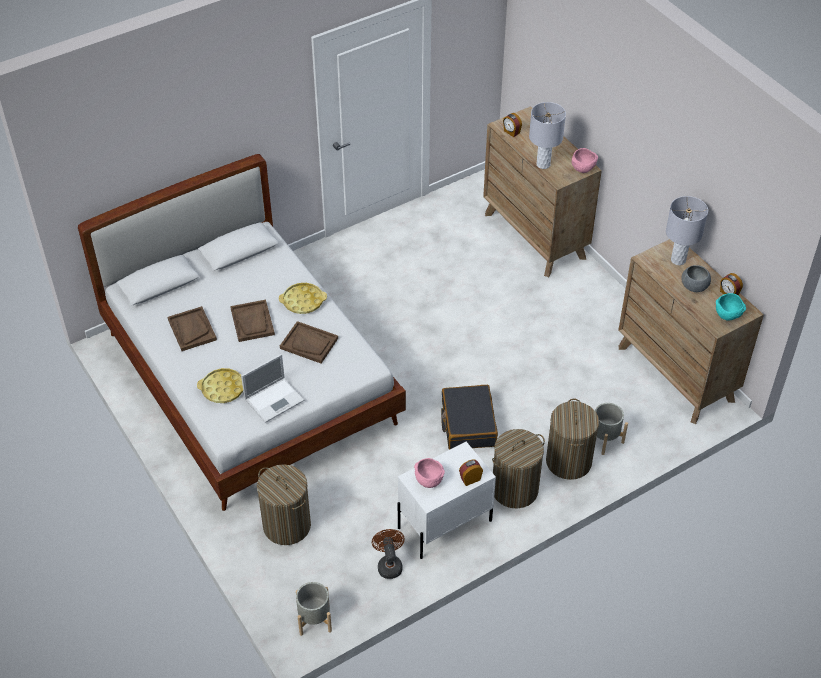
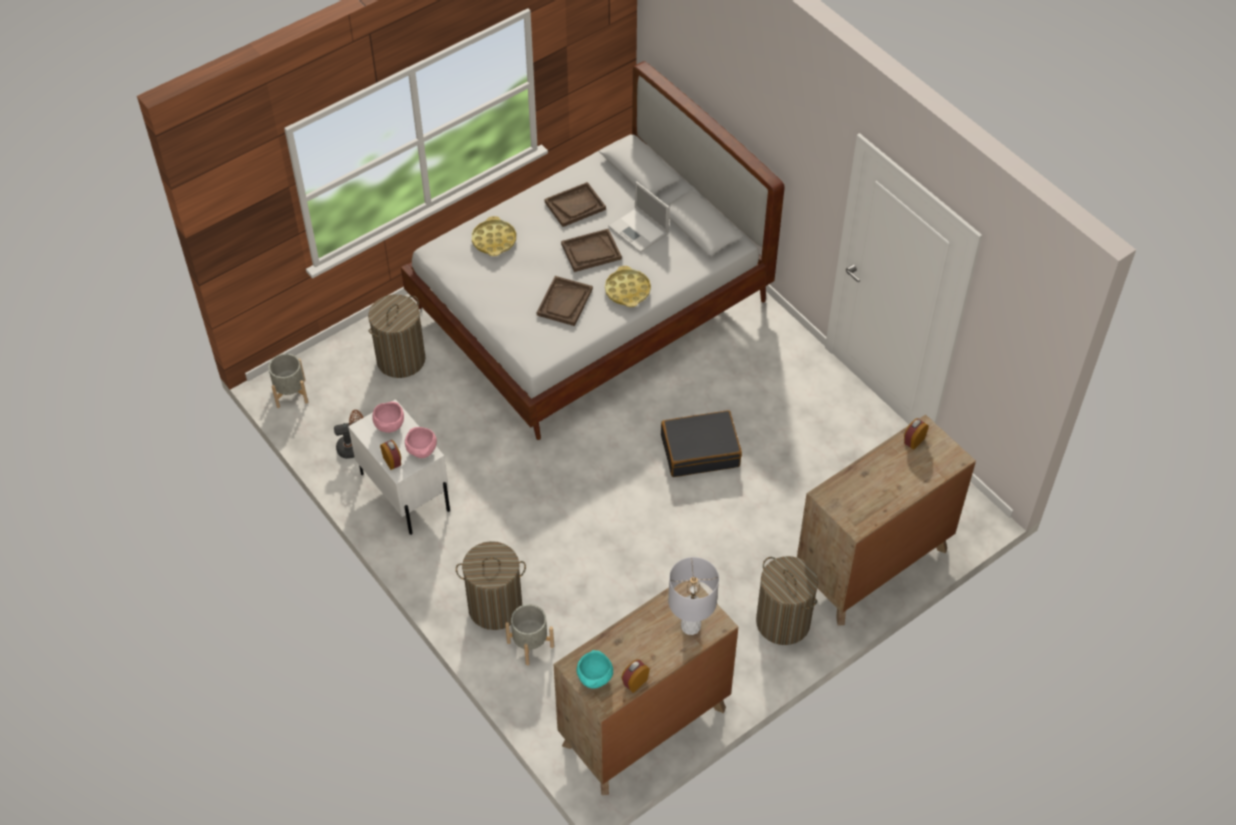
camera: 85 degrees right, 5 degrees up
laptop [241,354,304,423] -> laptop moved to [608,181,670,253]
black suitcase [441,385,498,450] -> black suitcase moved to [661,410,742,477]
laundry basket [492,429,545,508] -> laundry basket moved to [756,556,818,645]
grey table lamp [529,102,566,169] -> none
pink bowl [572,148,598,173] -> pink bowl moved to [405,427,437,458]
grey bowl [682,265,711,292] -> none

